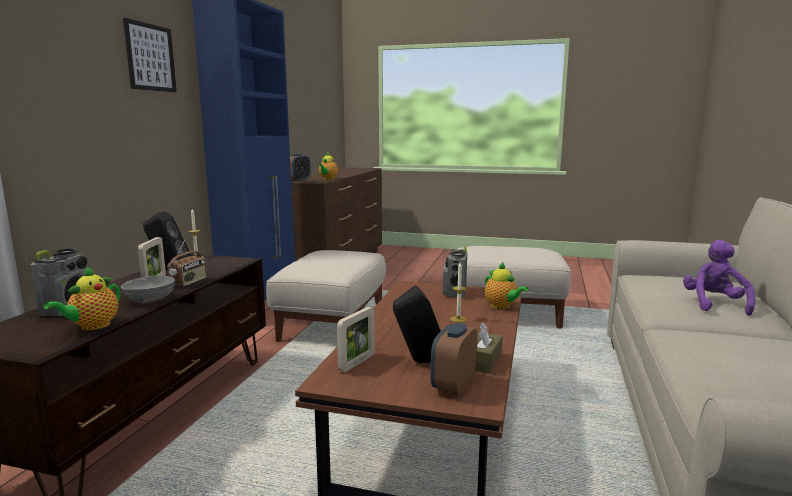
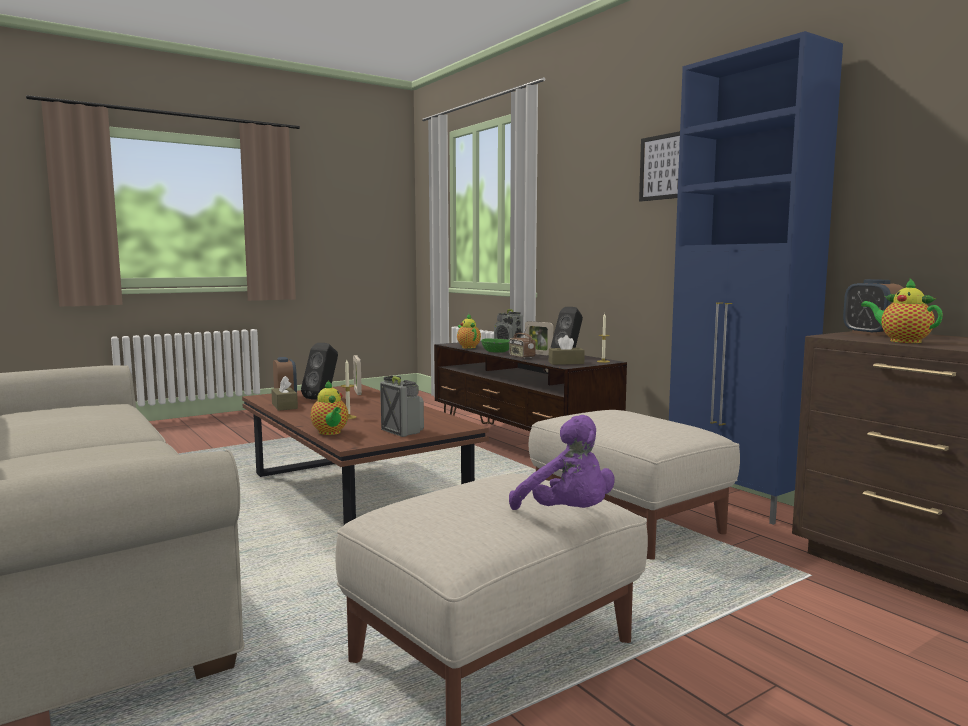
camera: 130 degrees right, 5 degrees down
grey bowl [121,276,175,303] -> green bowl [481,339,509,353]
teapot [485,262,529,309] -> teapot turned 120 degrees counterclockwise [310,380,348,435]
purple plush toy [683,240,755,316] -> purple plush toy moved to [509,415,615,510]
none -> brown tissue box [549,335,585,365]

